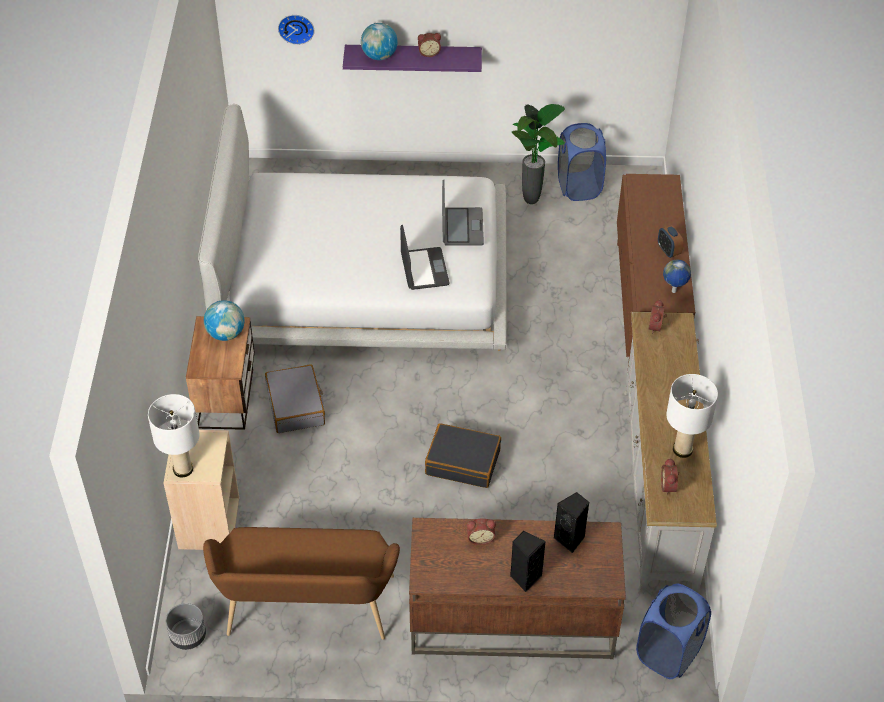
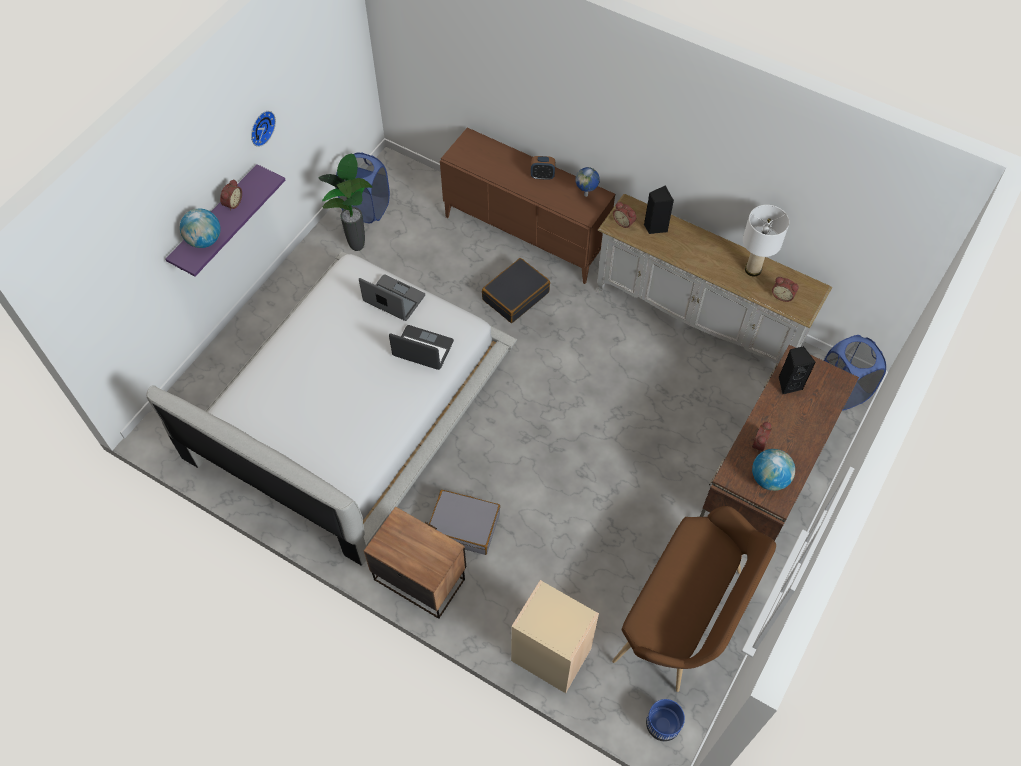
camera: 60 degrees left, 10 degrees up
white table lamp [148,394,200,477] -> none
grey planter [166,603,206,650] -> blue planter [646,699,685,741]
globe [204,300,245,341] -> globe moved to [752,449,795,491]
wall clock [278,15,315,45] -> wall clock moved to [251,111,276,147]
black suitcase [425,423,501,488] -> black suitcase moved to [482,258,550,323]
black speaker [510,531,546,592] -> black speaker moved to [644,185,674,234]

